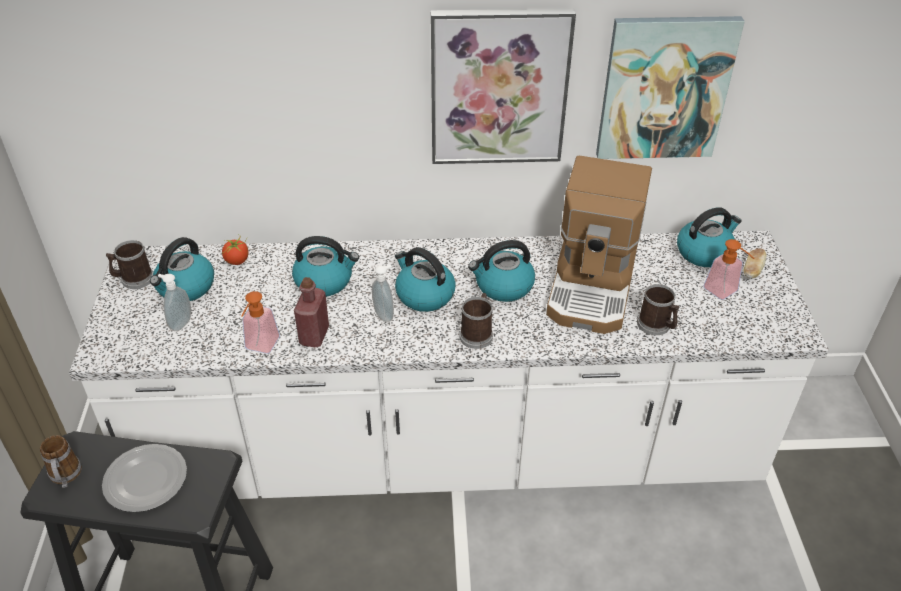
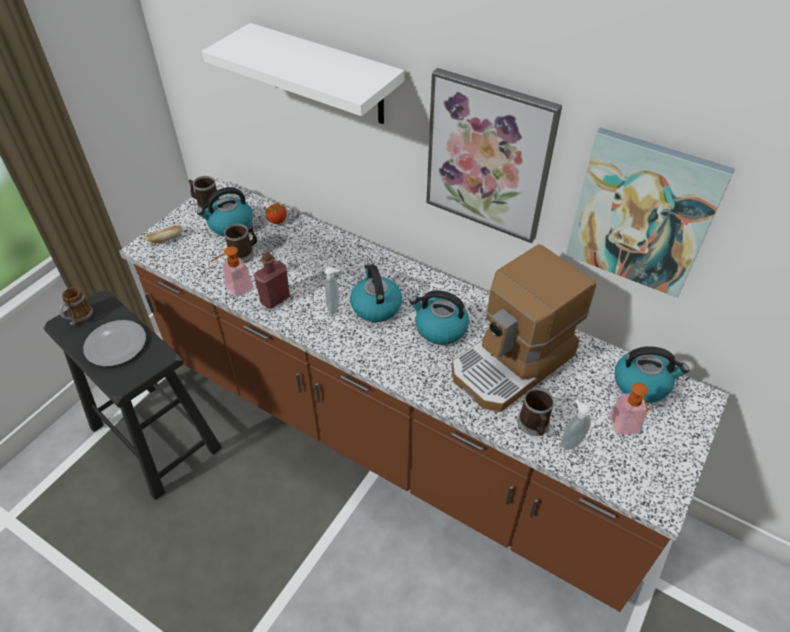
camera: 35 degrees right, 5 degrees up
white counter [69,231,829,499] -> brown counter [119,178,729,612]
soap dispenser [158,274,191,331] -> soap dispenser moved to [560,400,591,450]
kettle [292,236,359,297] -> none
mug [459,293,493,349] -> mug moved to [224,224,257,263]
bread [744,248,767,278] -> bread moved to [145,225,183,243]
none -> white shelf [202,23,404,124]

